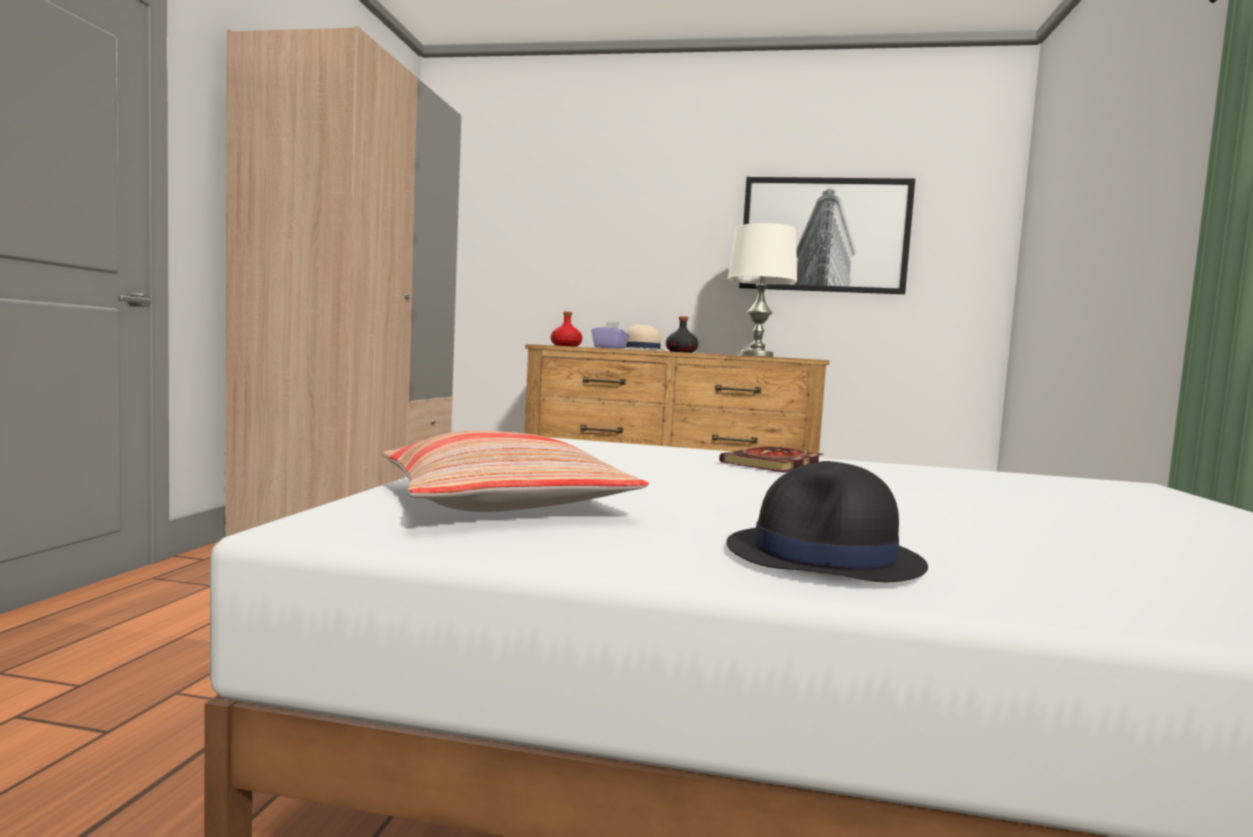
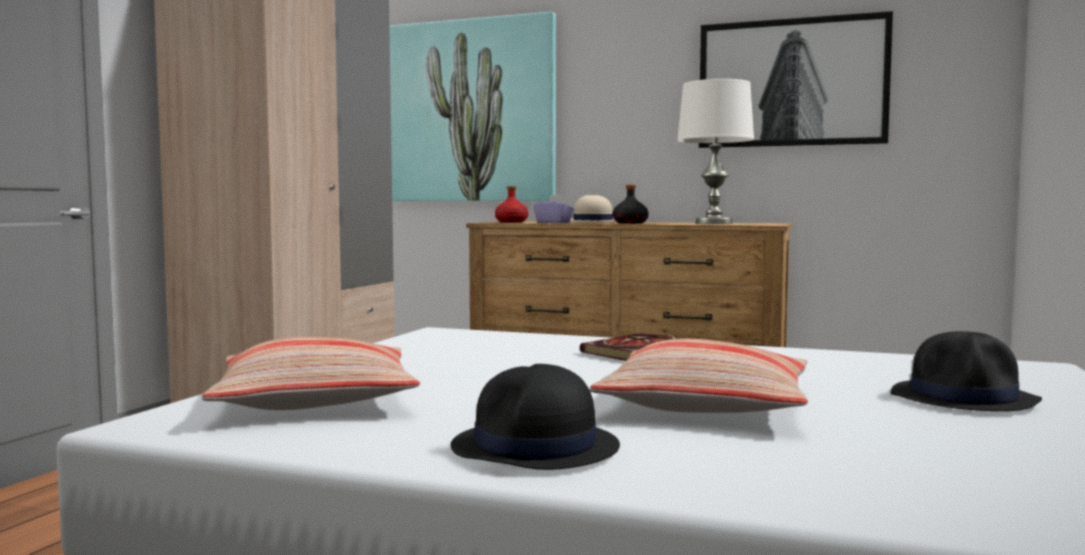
camera: 10 degrees right, 0 degrees up
none -> picture [389,12,556,201]
none -> pillow [590,339,808,413]
none -> black hat [891,331,1042,411]

